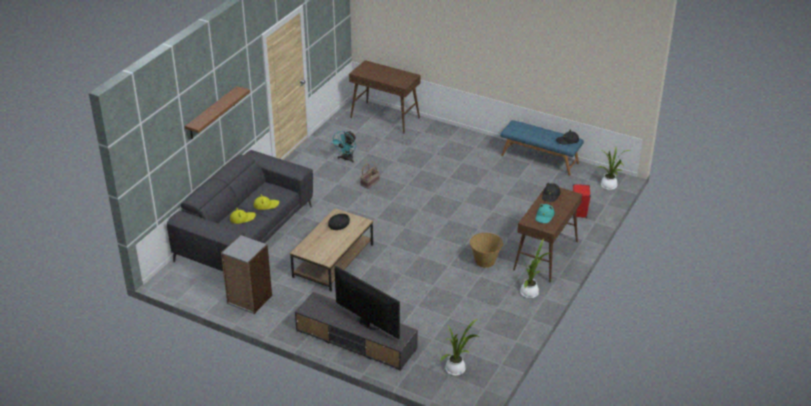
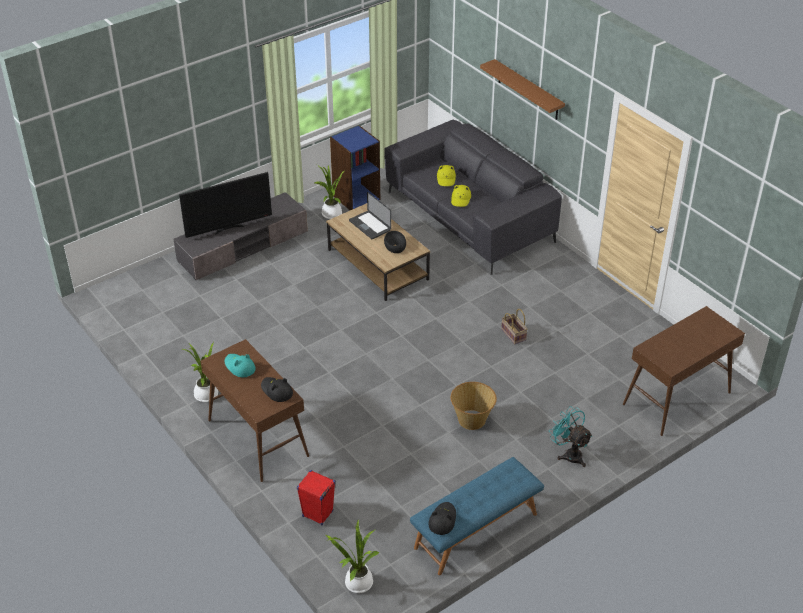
camera: 115 degrees right, 5 degrees up
grey bookcase [221,235,272,314] -> blue bookcase [330,125,380,210]
turquoise fan [331,131,356,163] -> turquoise fan moved to [549,406,593,467]
potted plant [440,319,480,376] -> potted plant moved to [314,165,345,219]
basket [470,233,503,268] -> basket moved to [451,382,497,430]
none -> laptop [349,192,391,239]

